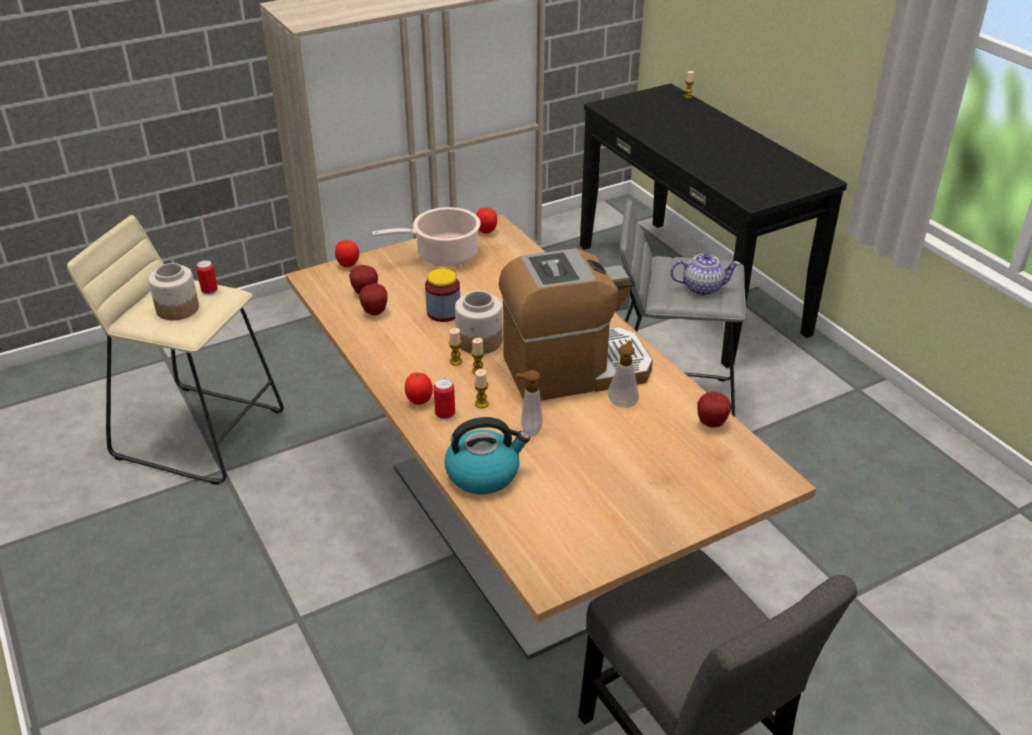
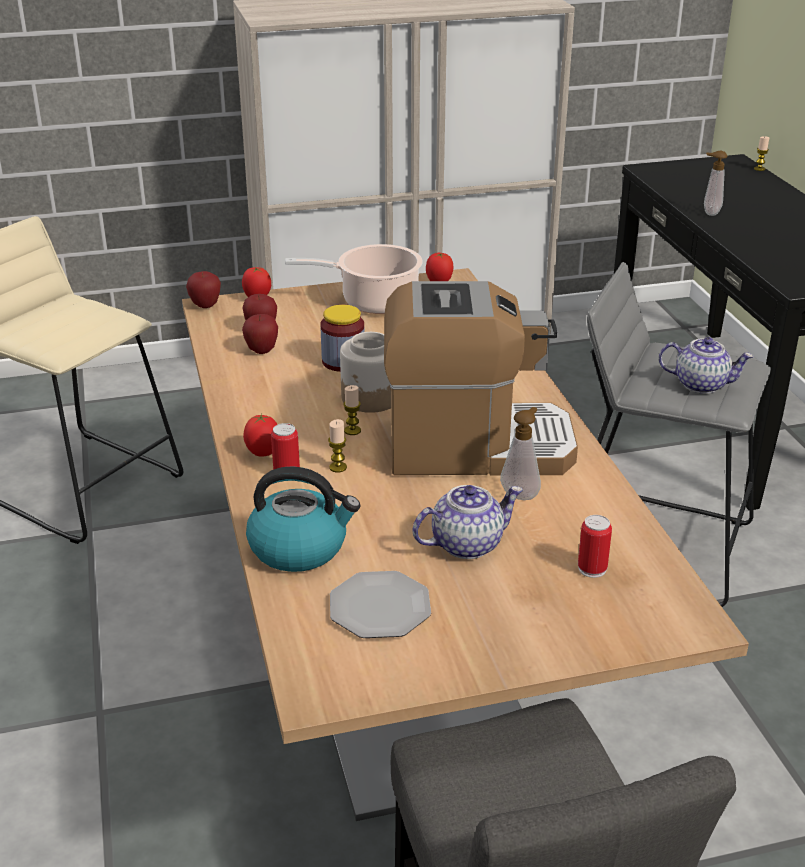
camera: 15 degrees right, 5 degrees down
jar [148,263,199,320] -> none
can [196,260,218,295] -> can moved to [578,515,612,578]
candle [449,328,462,366] -> none
soap dispenser [516,370,543,437] -> soap dispenser moved to [704,151,728,216]
apple [697,392,731,428] -> apple moved to [186,271,221,308]
none -> plate [330,571,431,638]
none -> teapot [413,485,523,559]

